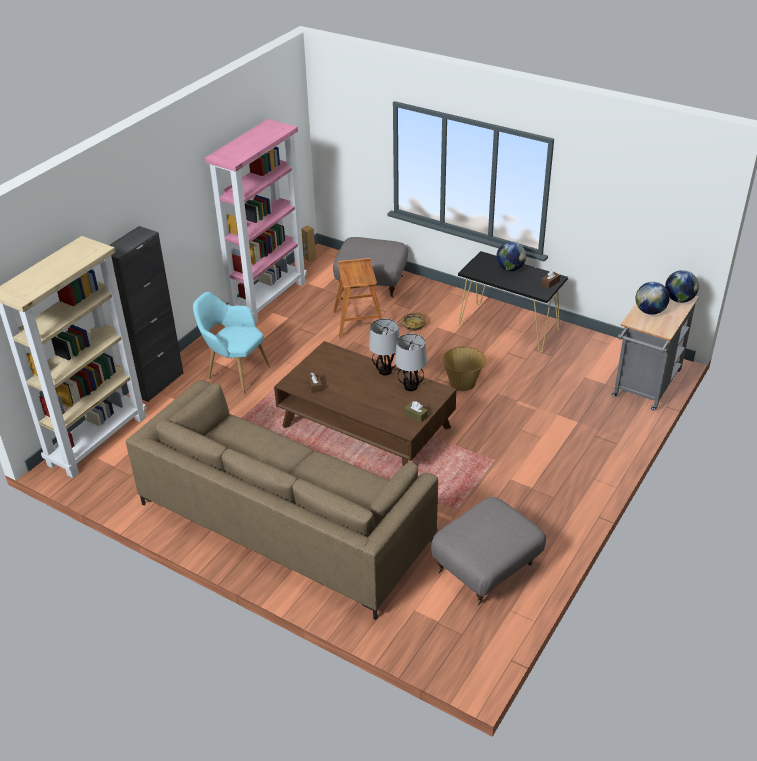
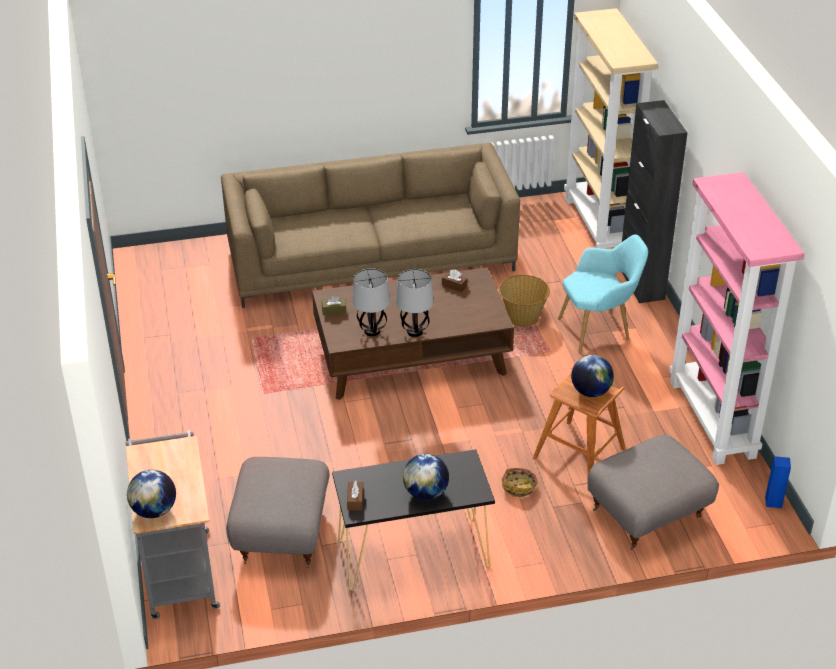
camera: 135 degrees right, 0 degrees up
brown speaker [301,225,316,262] -> blue speaker [765,456,791,508]
grey ottoman [431,497,546,605] -> grey ottoman moved to [226,457,330,568]
basket [442,346,486,391] -> basket moved to [499,275,550,327]
globe [636,282,670,315] -> globe moved to [571,355,614,397]

